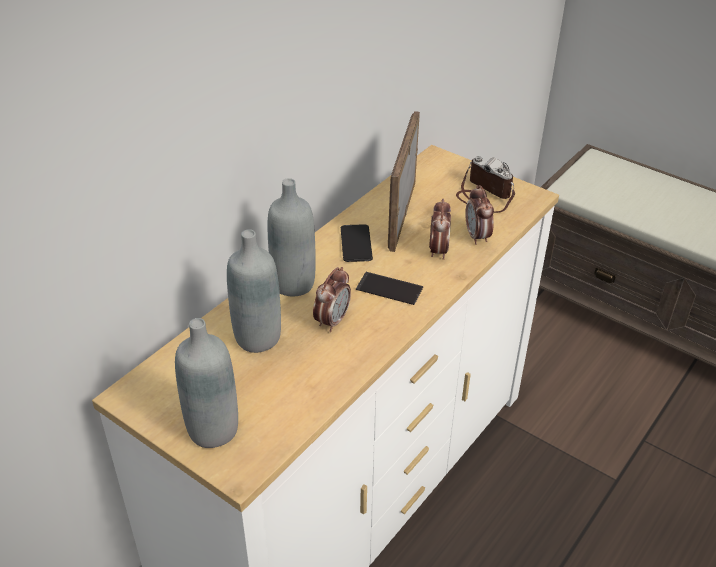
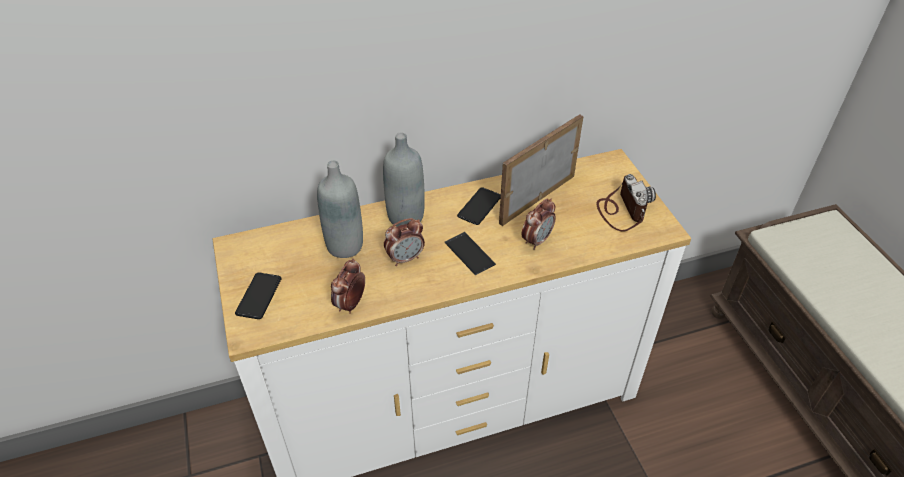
camera: 35 degrees right, 5 degrees up
grey bottle [175,318,238,448] -> phone [235,273,282,319]
alarm clock [465,185,494,245] -> alarm clock moved to [331,259,365,314]

